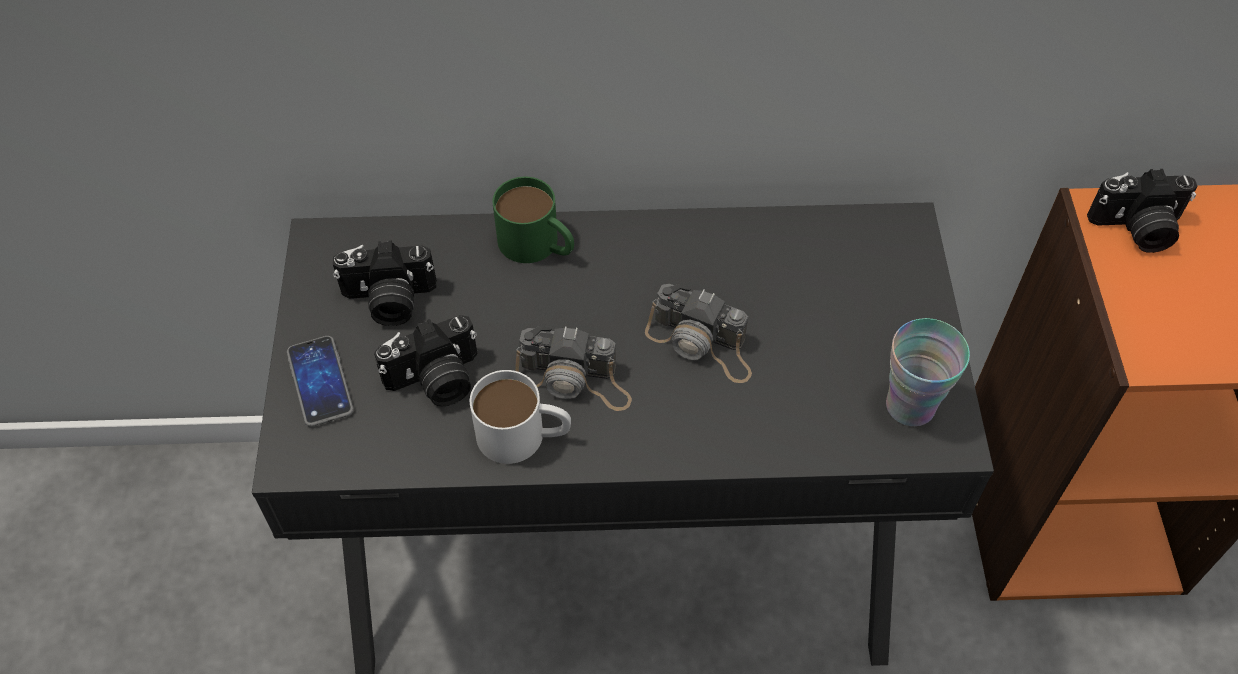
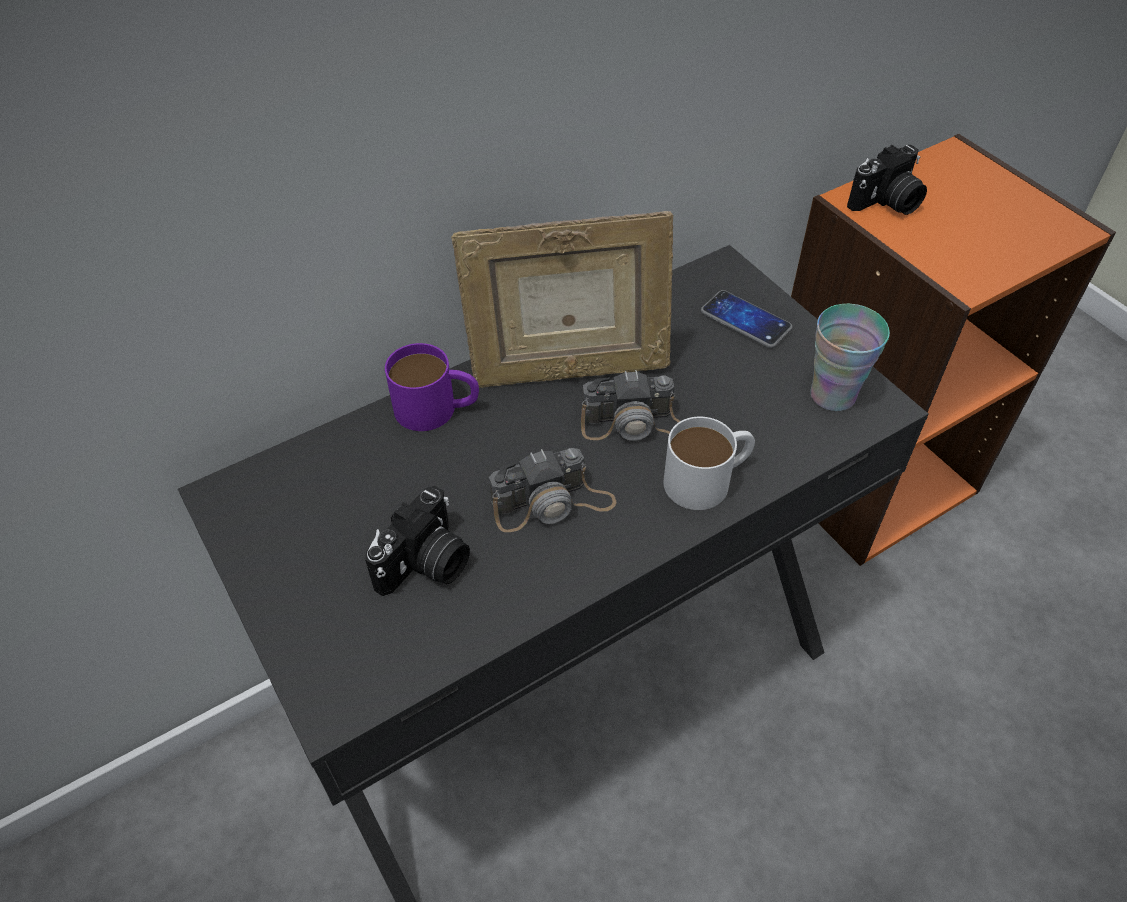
camera: 30 degrees left, 5 degrees down
phone [287,336,354,427] -> phone moved to [701,290,792,348]
camera [333,240,437,326] -> none
white mug [470,370,571,464] -> white mug moved to [663,416,755,510]
green mug [493,177,574,263] -> purple mug [385,343,479,431]
none -> picture frame [451,211,673,388]

